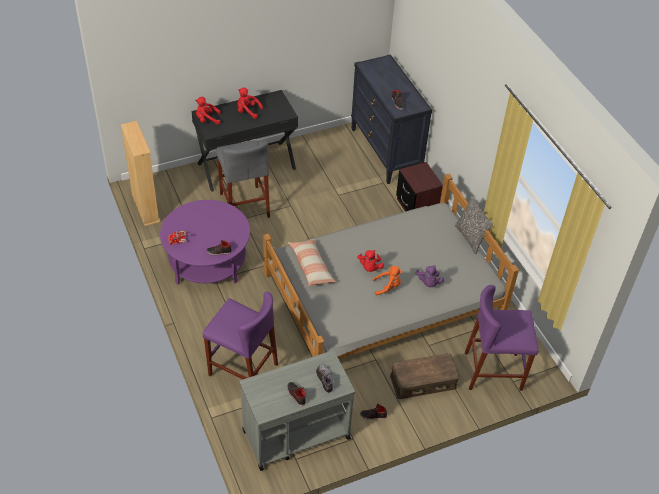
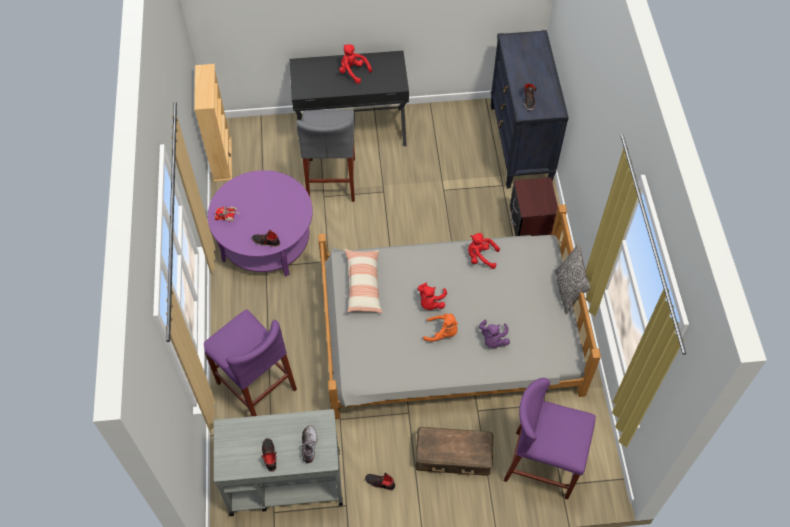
camera: 20 degrees right, 10 degrees up
red plush toy [195,97,221,125] -> red plush toy moved to [468,233,500,269]

